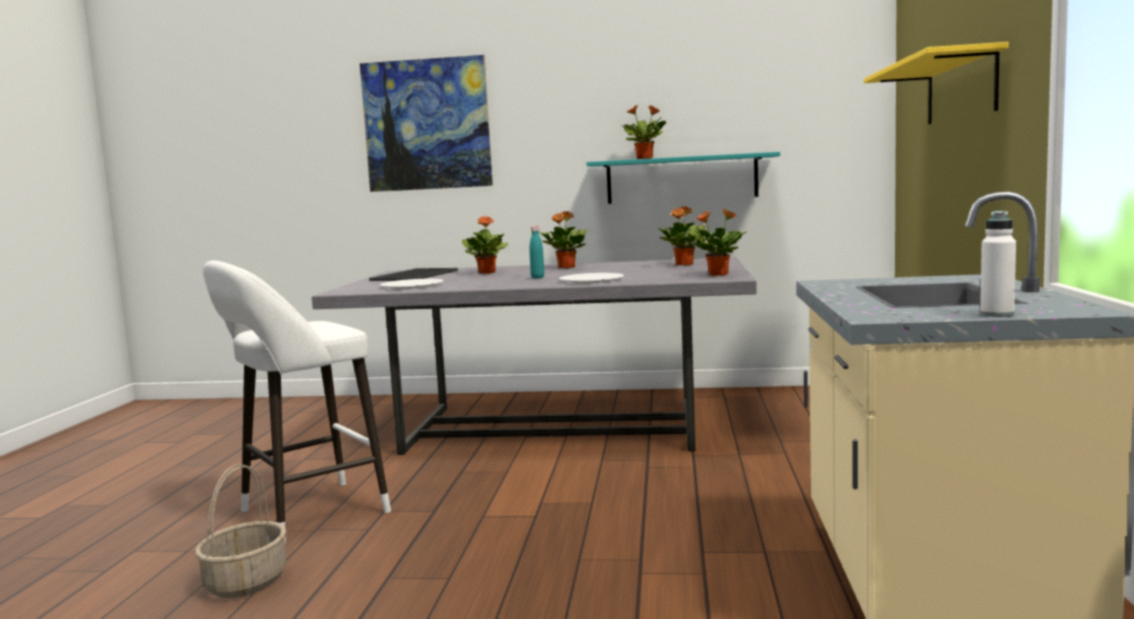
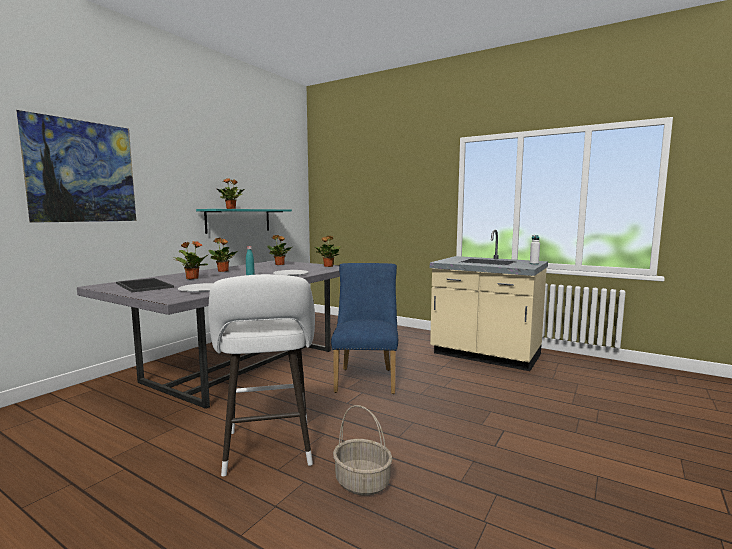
camera: 65 degrees left, 0 degrees up
yellow shelf [864,42,1009,124] -> none
none -> blue chair [331,263,398,394]

